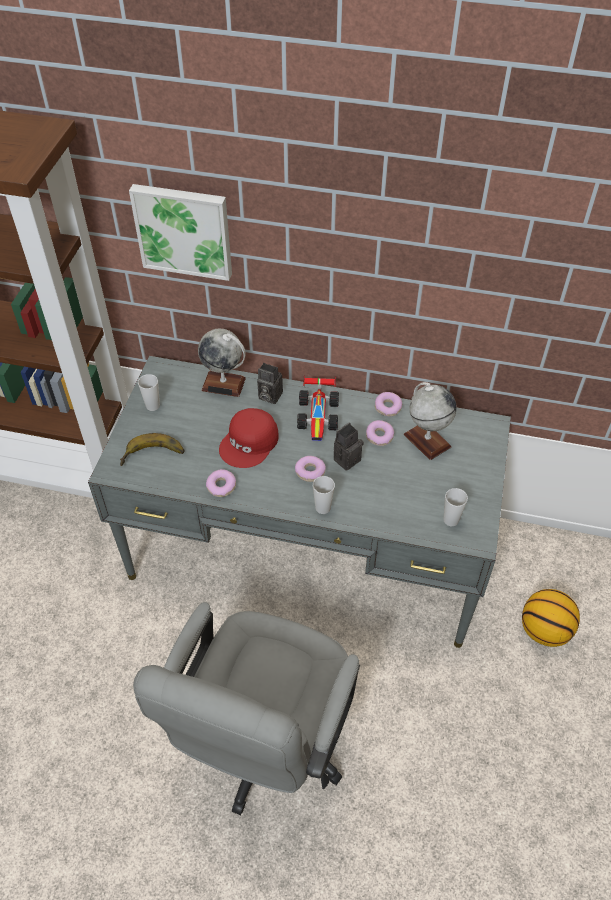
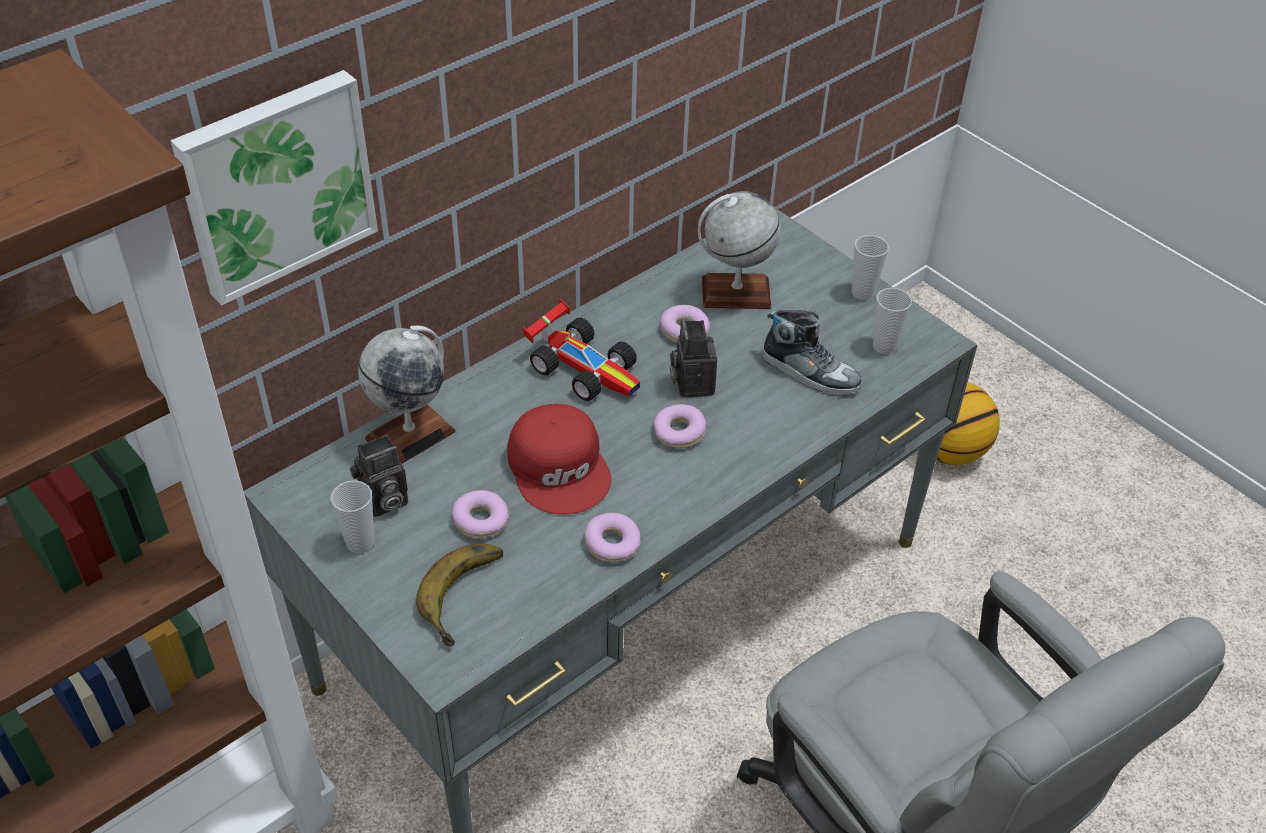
camera: 55 degrees left, 5 degrees down
camera [257,363,283,404] -> camera moved to [350,435,408,517]
cup [313,476,335,514] -> cup moved to [852,235,889,300]
donut [375,392,402,416] -> donut moved to [452,490,509,539]
none -> shoe [762,309,862,396]

